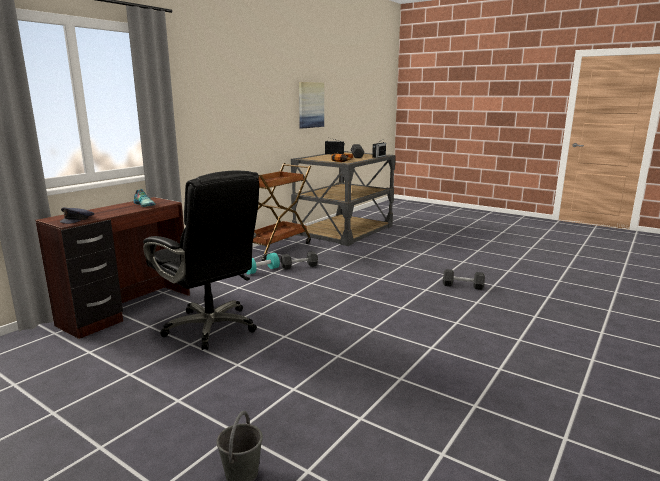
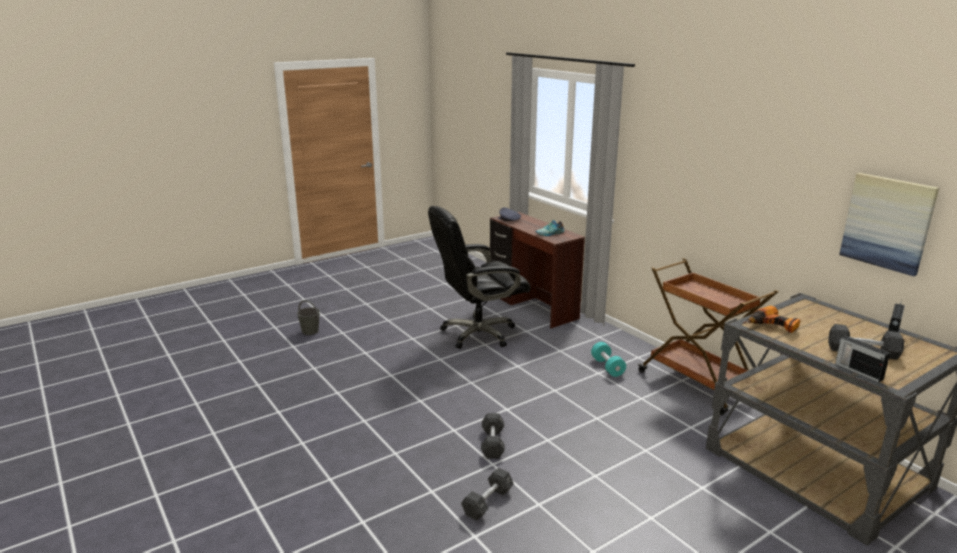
camera: 110 degrees right, 5 degrees up
black dumbbell [281,251,318,270] -> black dumbbell moved to [481,413,505,459]

